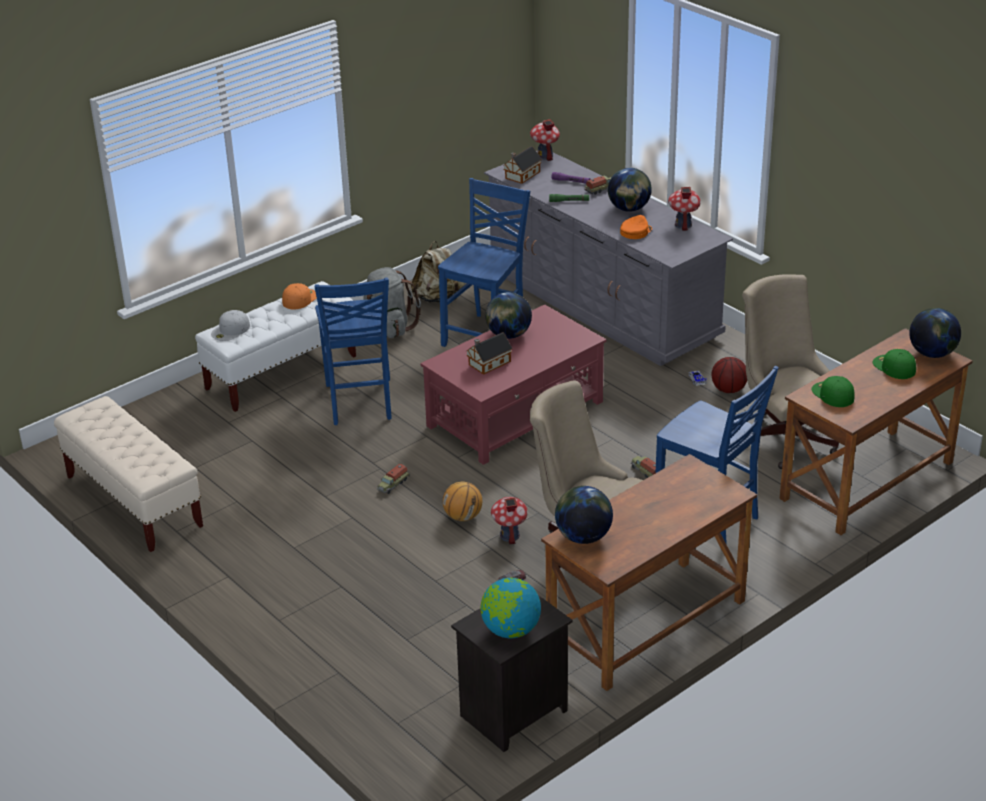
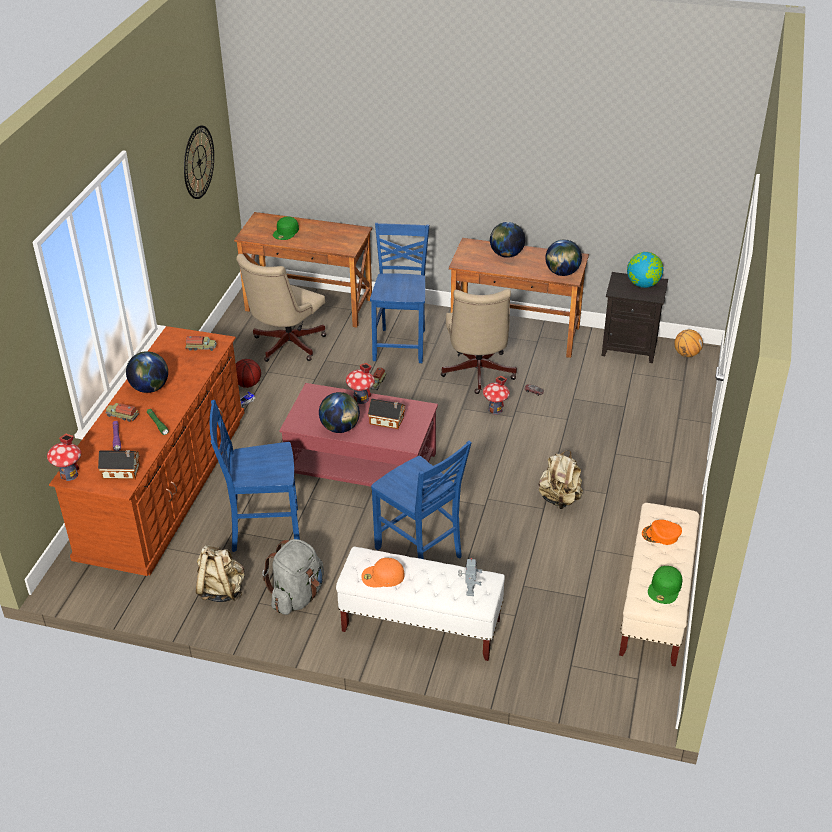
camera: 125 degrees left, 5 degrees up
white cap [211,310,250,341] -> toy robot [458,558,482,596]
blue chair [315,277,392,425] -> blue chair turned 90 degrees clockwise [371,441,472,559]
toy truck [377,464,410,494] -> toy truck moved to [185,336,217,351]
basketball [443,482,482,521] -> basketball moved to [674,329,703,357]
grey dresser [484,150,733,366] -> brown dresser [49,326,245,576]
orange cap [620,215,652,239] -> orange cap moved to [642,520,682,545]
toy house [668,187,701,231] -> toy house moved to [346,363,375,404]
green cap [811,376,855,407] -> green cap moved to [648,566,682,604]
globe [909,308,961,358] -> globe moved to [490,222,525,258]
none -> wall clock [184,125,214,199]
none -> beige backpack [538,450,583,509]

